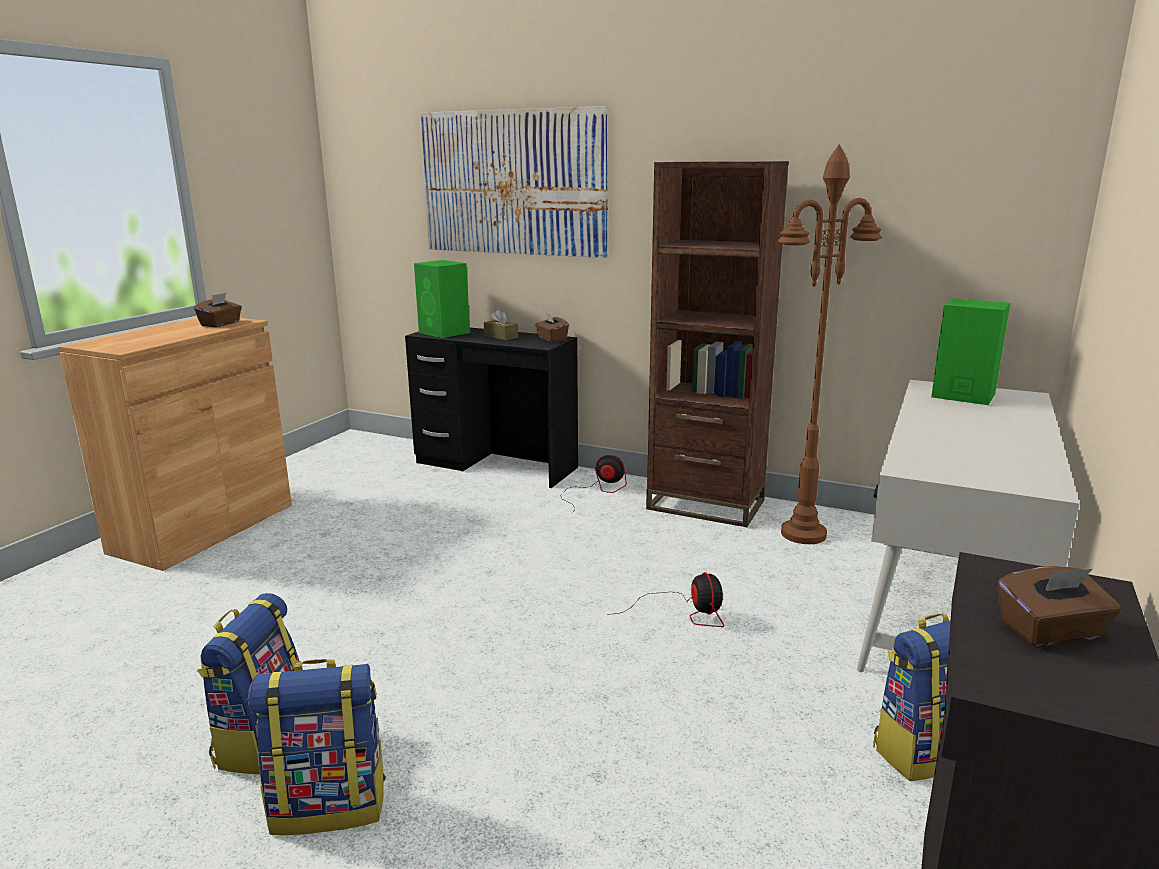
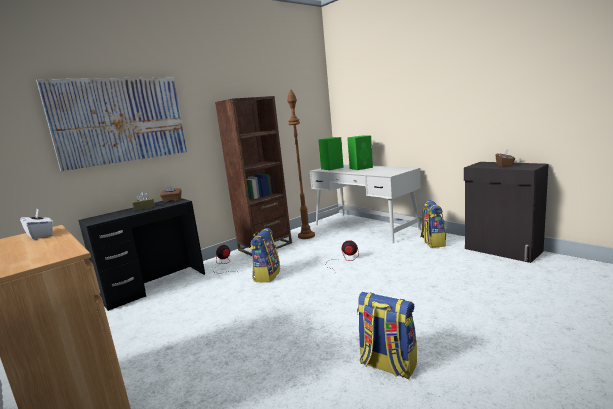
camera: 65 degrees left, 5 degrees down
brown tissue box [194,293,242,327] -> white tissue box [20,209,53,239]
backpack [248,659,386,835] -> backpack moved to [250,228,280,283]
green speaker [414,260,470,338] -> green speaker moved to [347,135,373,170]

